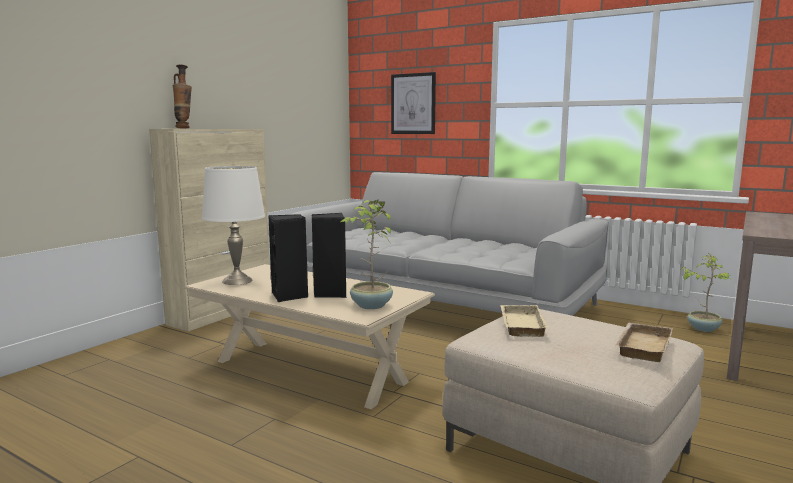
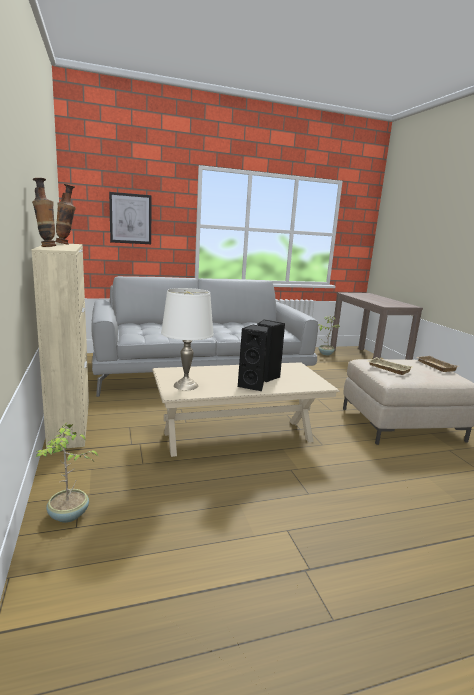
camera: 50 degrees left, 5 degrees up
potted plant [341,199,393,309] -> potted plant moved to [36,423,98,523]
none -> vase [55,184,76,245]

